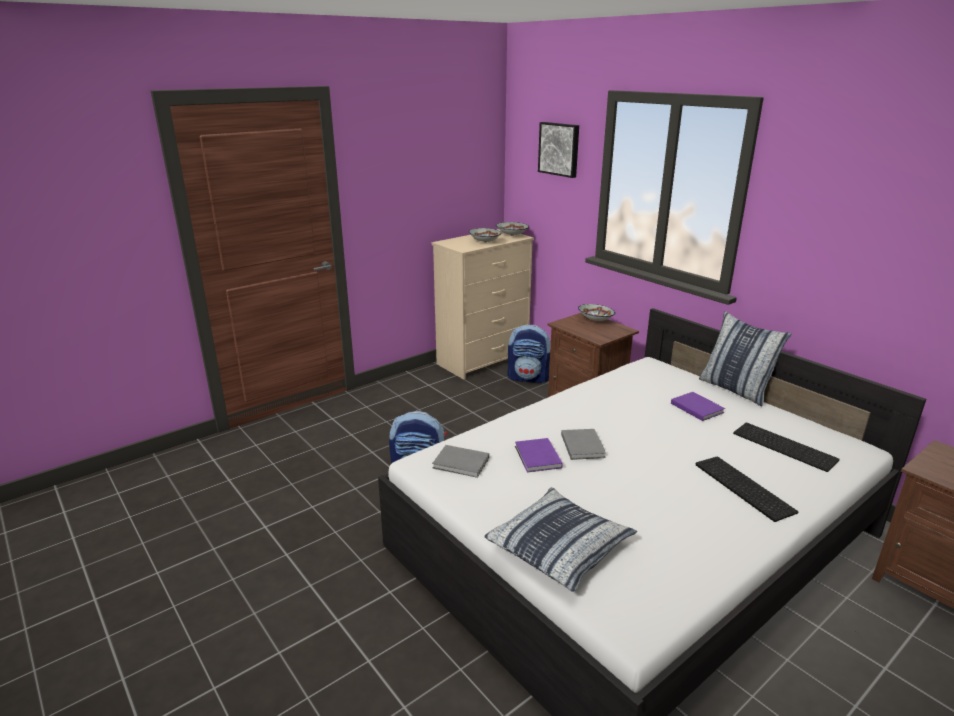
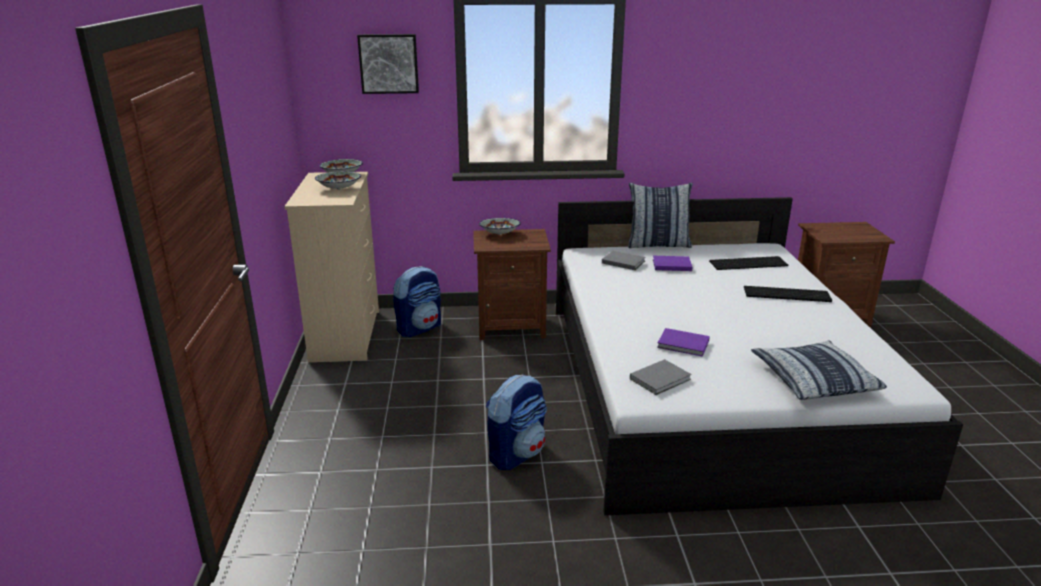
camera: 55 degrees left, 0 degrees up
grey book [561,429,606,460] -> grey book moved to [602,251,646,270]

